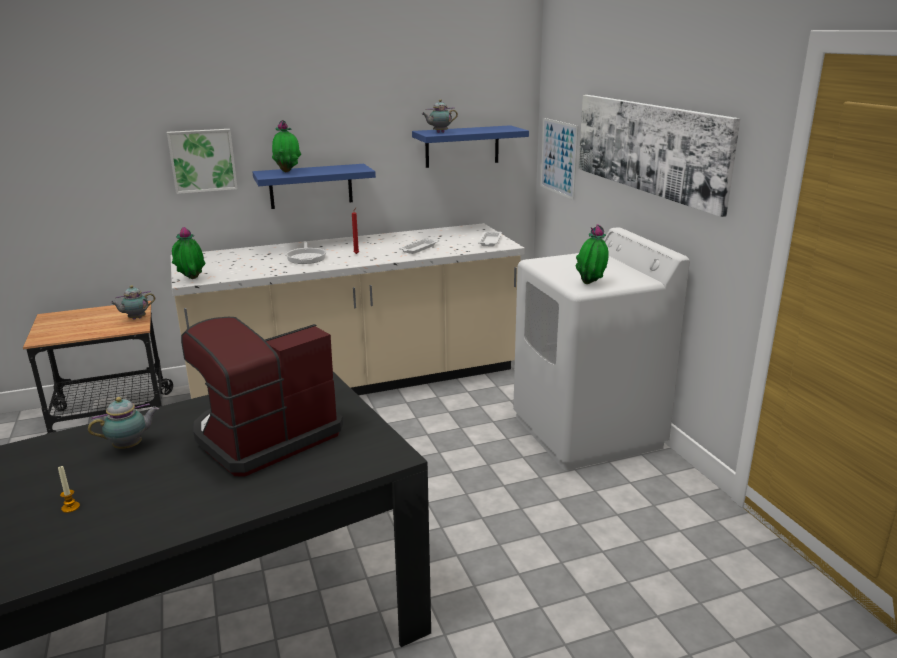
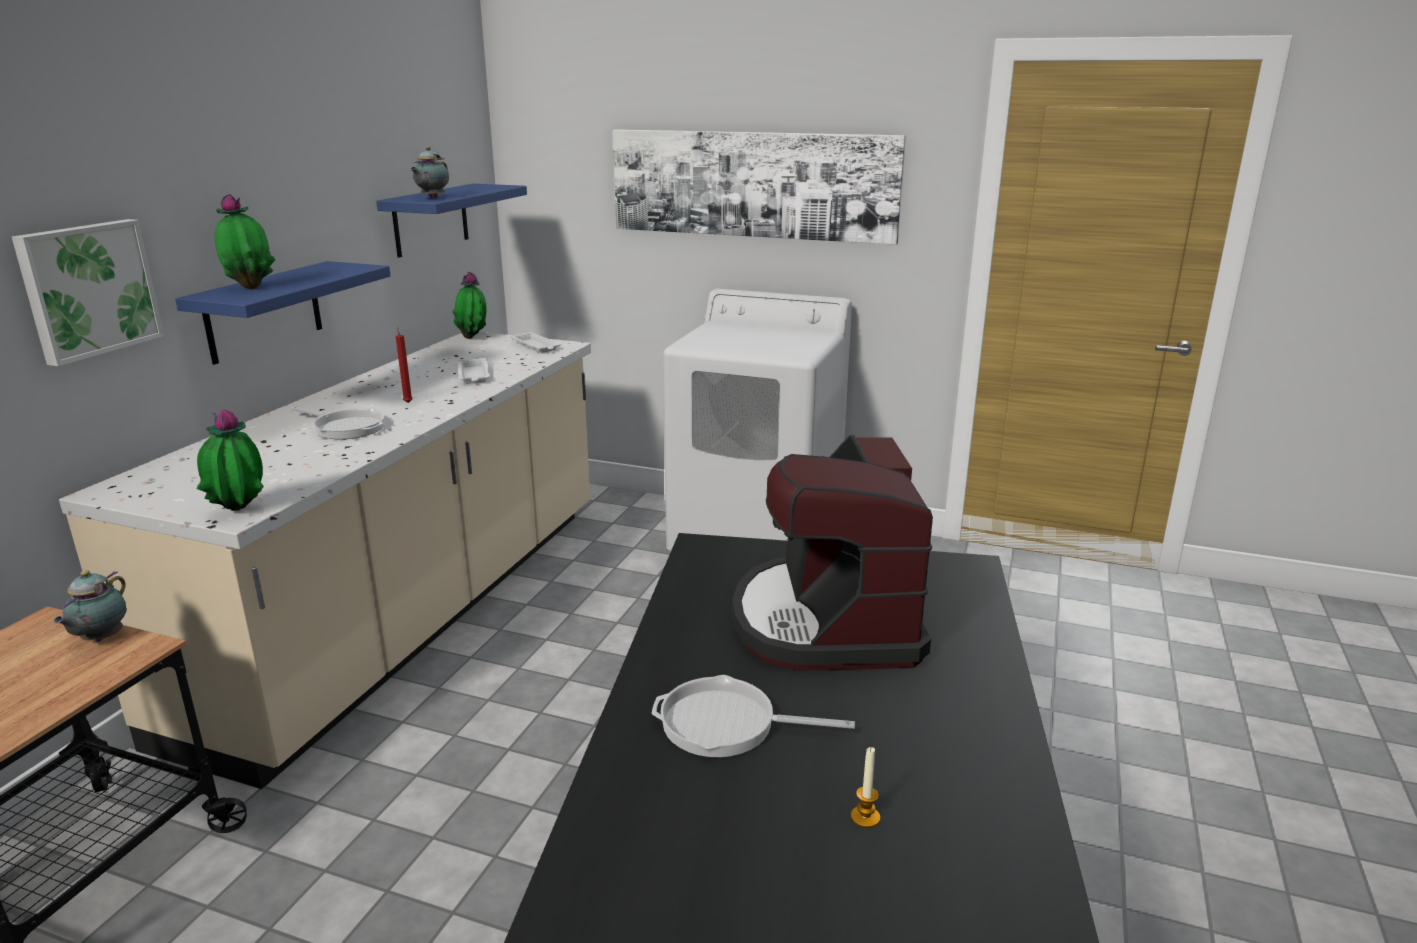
camera: 50 degrees left, 0 degrees up
teapot [88,397,159,449] -> frying pan [652,675,855,758]
picture [541,118,578,200] -> none
potted plant [576,224,609,284] -> potted plant moved to [452,272,487,339]

